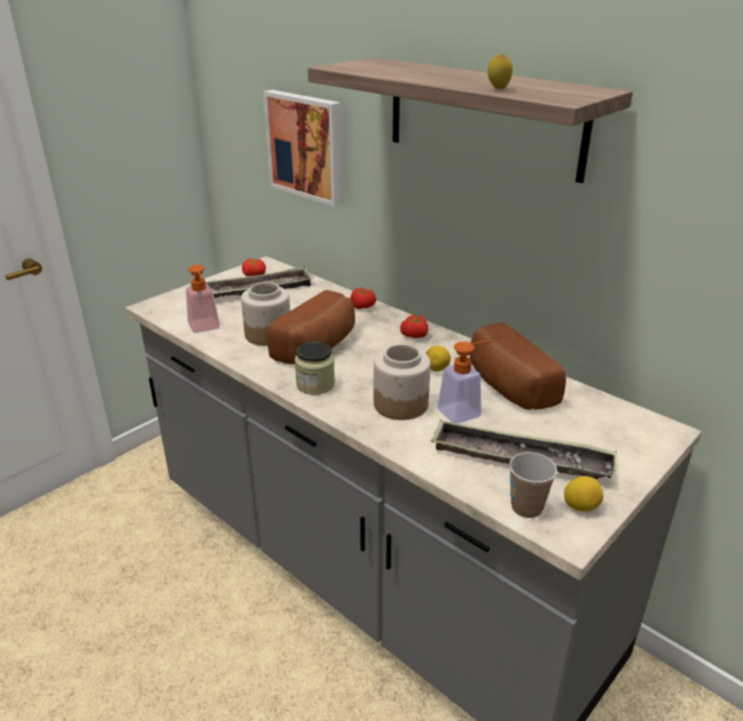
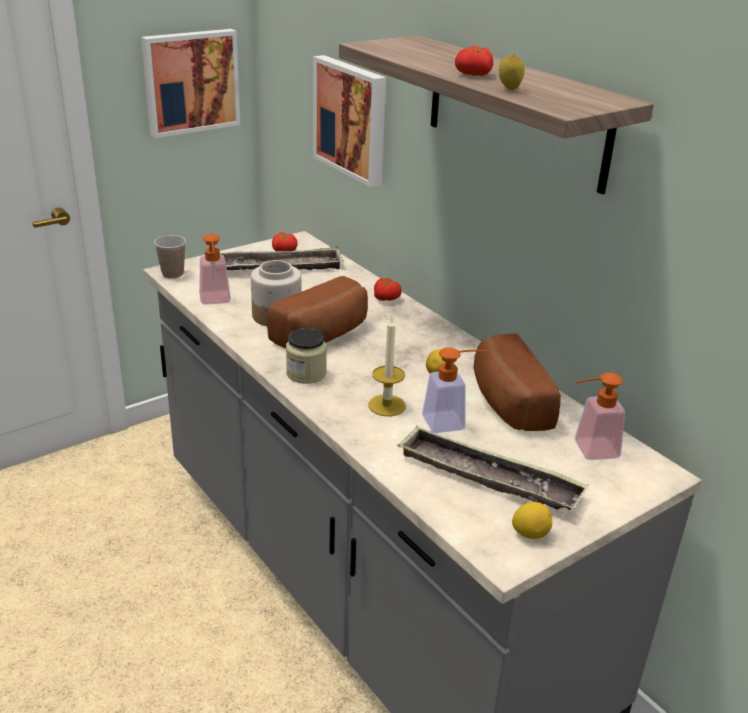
camera: 10 degrees right, 0 degrees up
jar [374,344,431,420] -> candle [368,317,406,416]
tomato [400,315,428,338] -> tomato moved to [455,46,493,76]
cup [509,452,557,518] -> cup moved to [154,235,186,279]
none -> picture [141,29,240,138]
none -> soap dispenser [575,373,625,460]

